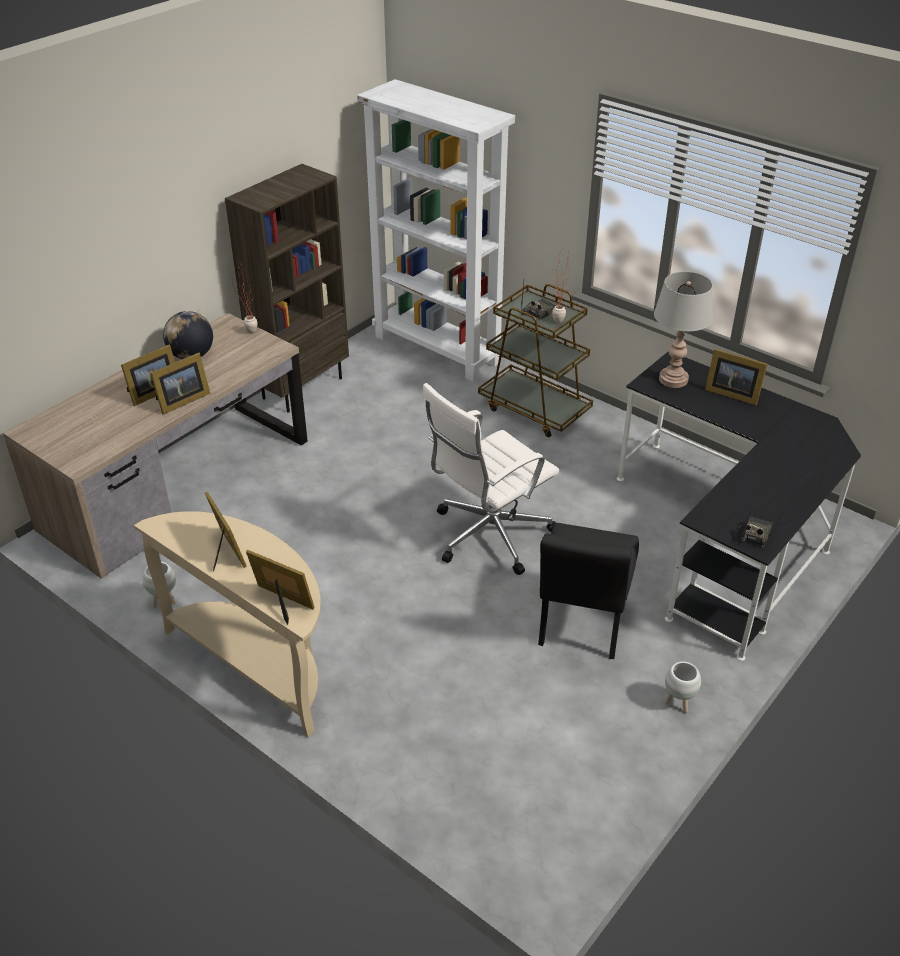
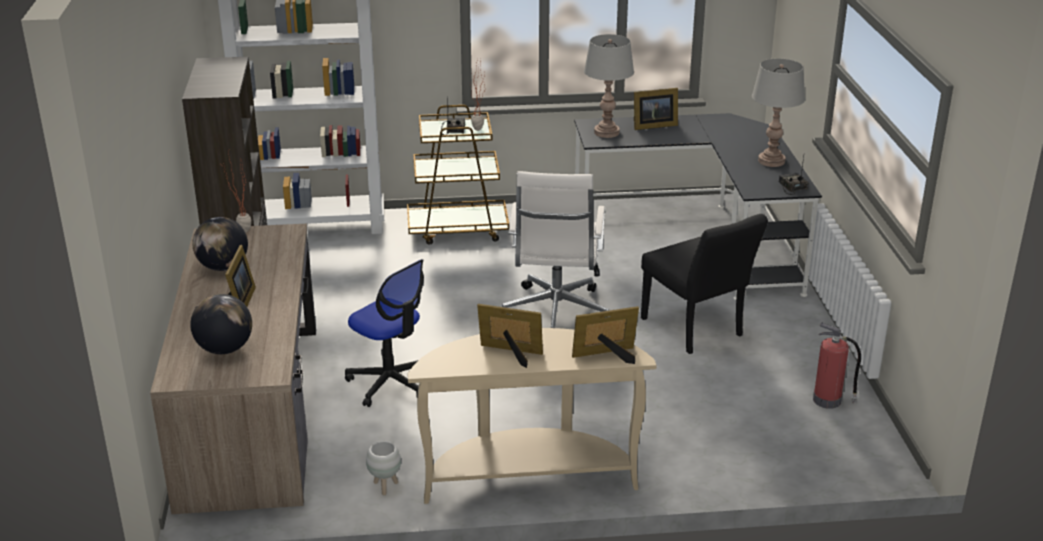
camera: 45 degrees left, 10 degrees down
picture frame [150,353,210,415] -> none
white planter [664,662,701,713] -> none
none -> globe [190,294,252,354]
none -> office chair [345,259,424,407]
none -> grey table lamp [752,58,805,167]
none -> fire extinguisher [813,322,861,409]

